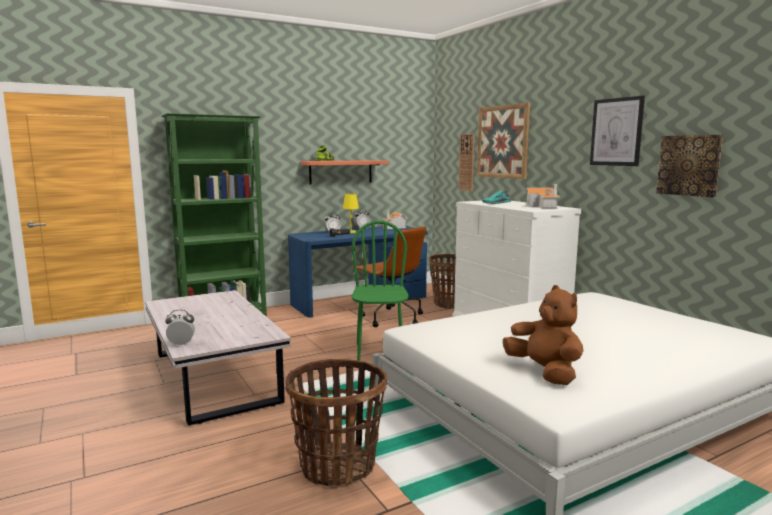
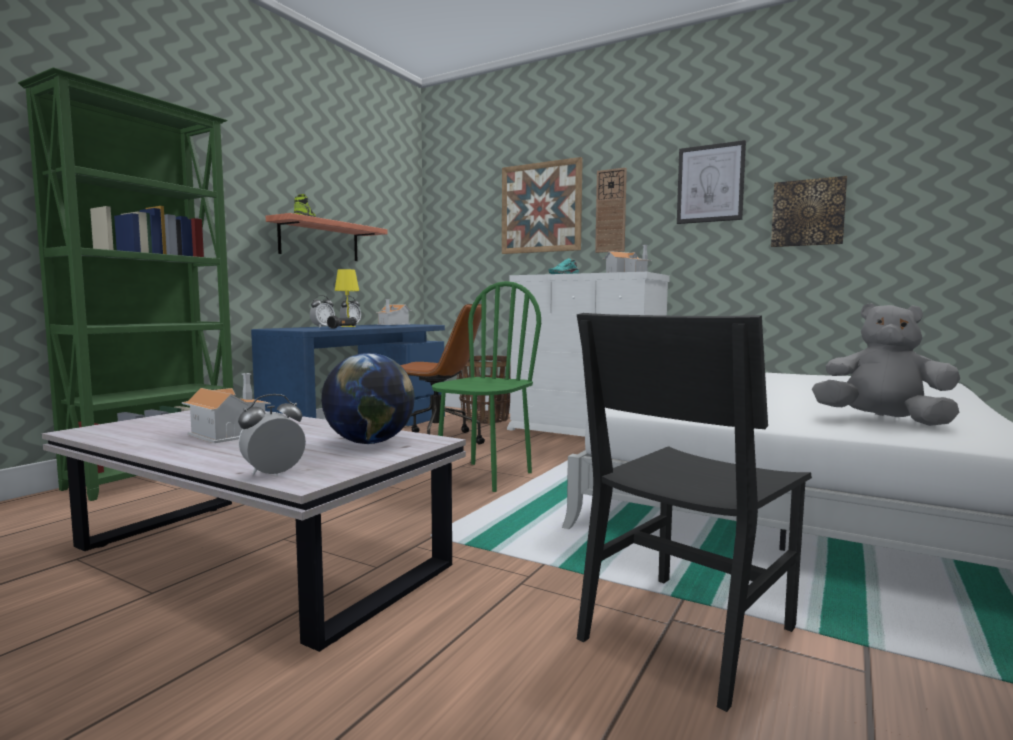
camera: 30 degrees left, 5 degrees down
basket [285,359,387,487] -> black chair [577,313,812,712]
green chair [351,220,409,361] -> green chair turned 60 degrees clockwise [432,281,541,492]
wall clock [459,134,475,191] -> wall clock moved to [595,167,627,253]
brown plush toy [503,285,583,385] -> grey plush toy [812,303,960,426]
none -> toy house [182,373,271,443]
none -> globe [321,353,415,444]

